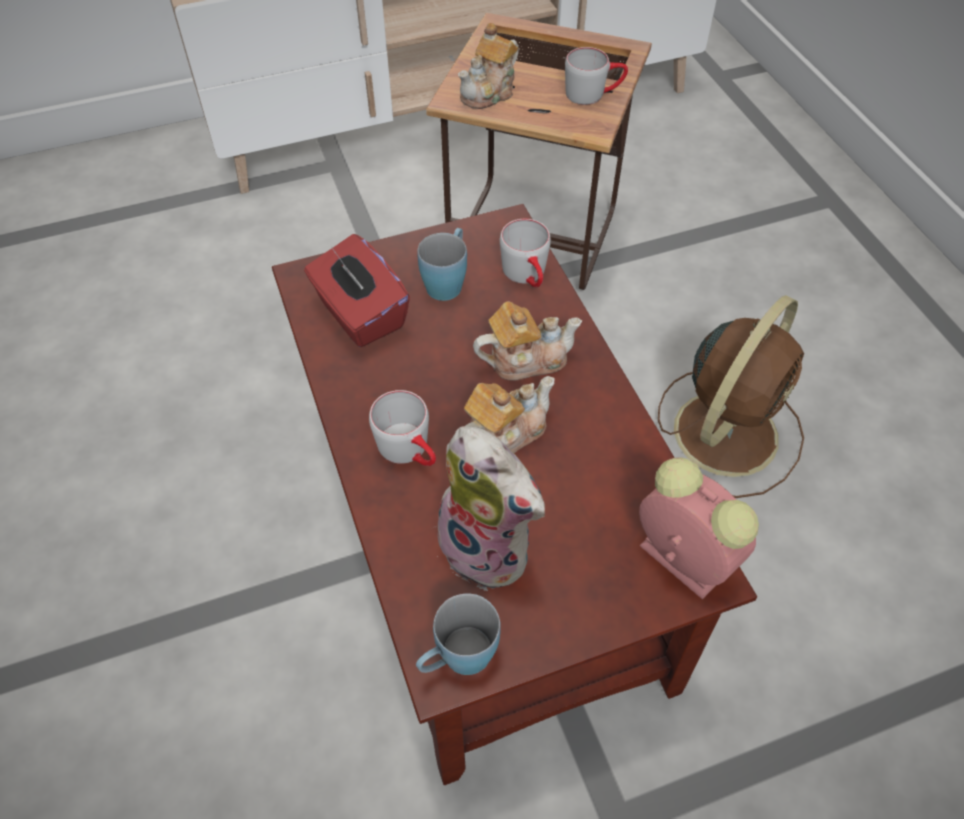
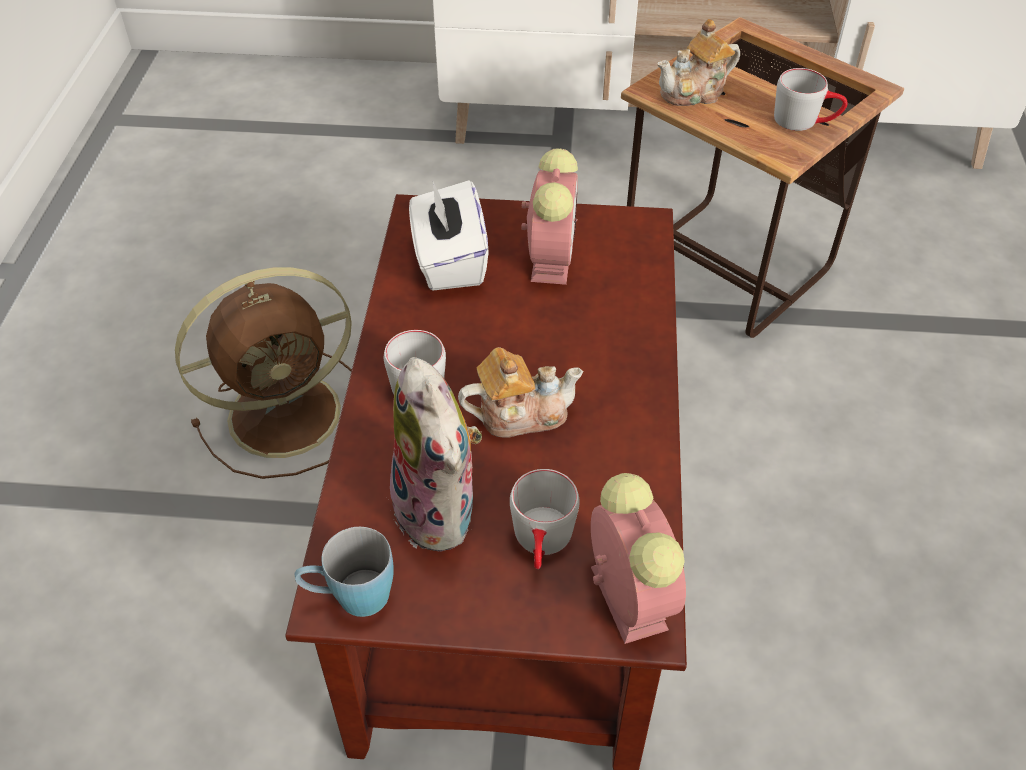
camera: 25 degrees right, 5 degrees down
red tissue box [304,234,410,347] -> white tissue box [409,180,489,290]
blue mug [417,228,467,301] -> alarm clock [521,149,578,285]
teapot [473,301,582,380] -> none
grey mug [500,219,551,287] -> grey mug moved to [510,469,580,569]
brown fan [658,295,804,498] -> brown fan moved to [175,267,352,479]

